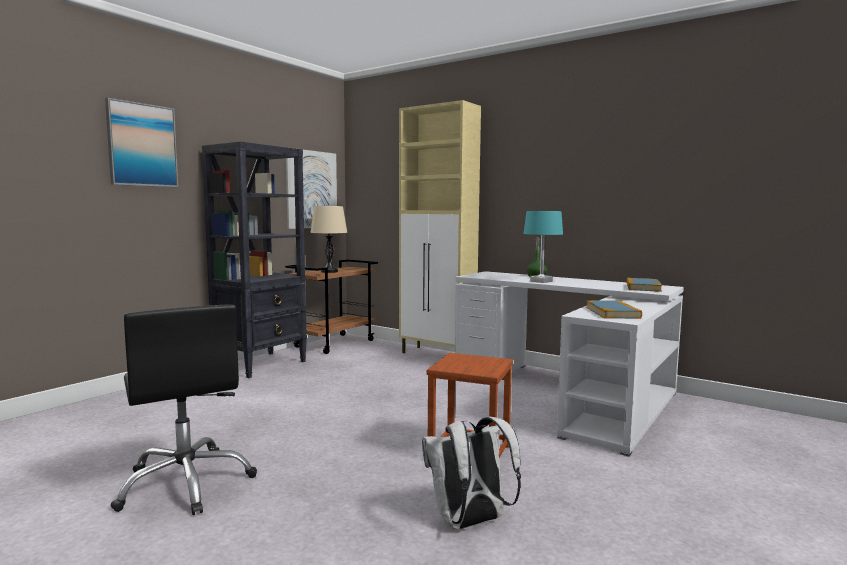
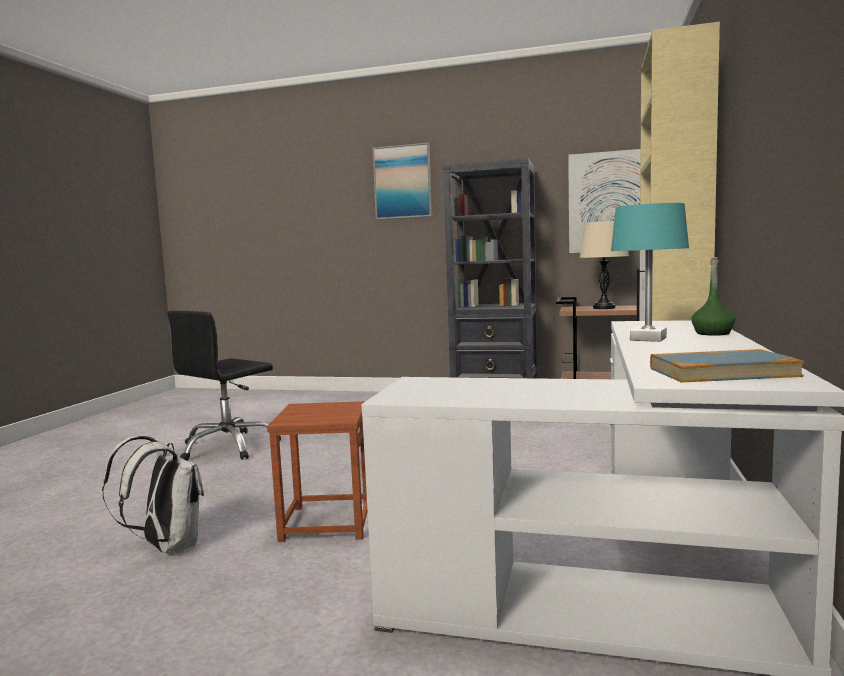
camera: 70 degrees right, 0 degrees up
book [586,300,642,319] -> none

